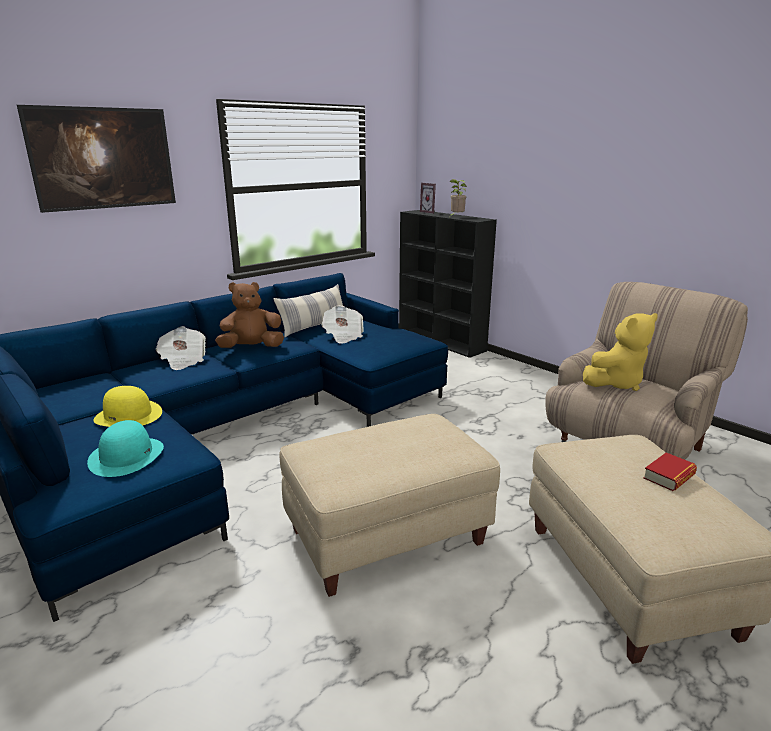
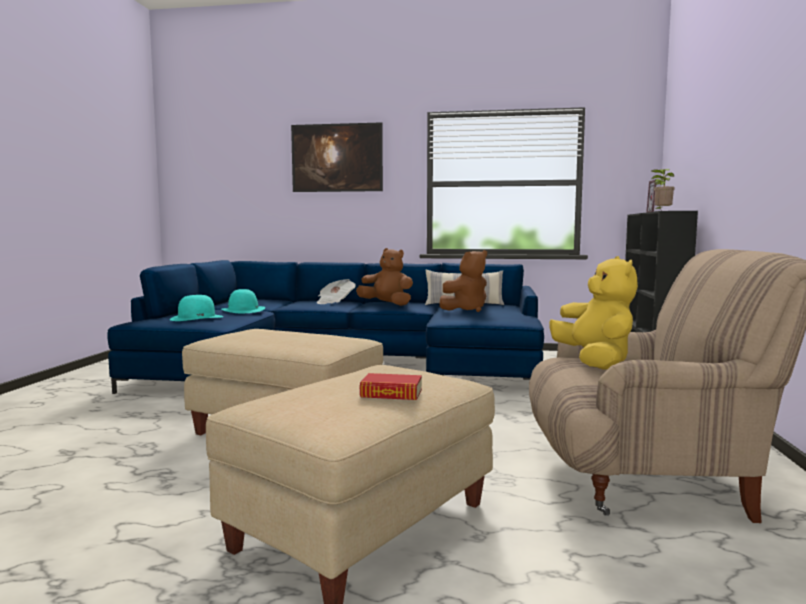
camera: 50 degrees right, 15 degrees down
yellow hat [93,386,162,427] -> turquoise hat [222,289,265,313]
newspaper [321,305,364,344] -> brown plush toy [440,250,487,312]
yellow plush toy [583,313,658,391] -> yellow plush toy turned 120 degrees counterclockwise [549,256,638,369]

